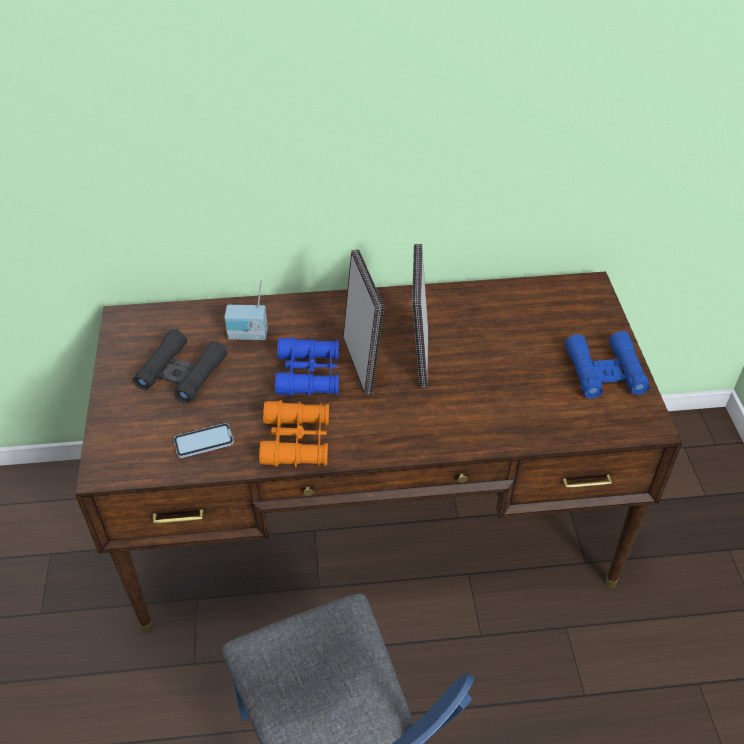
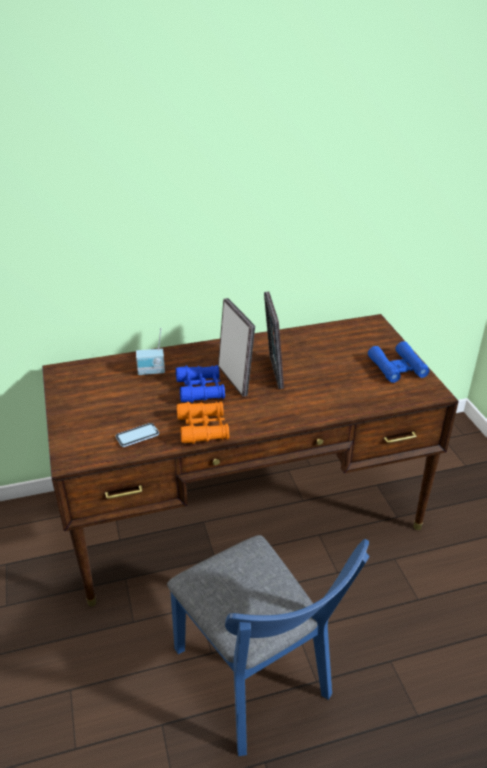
camera: 10 degrees left, 10 degrees down
black binoculars [133,329,227,404] -> none

